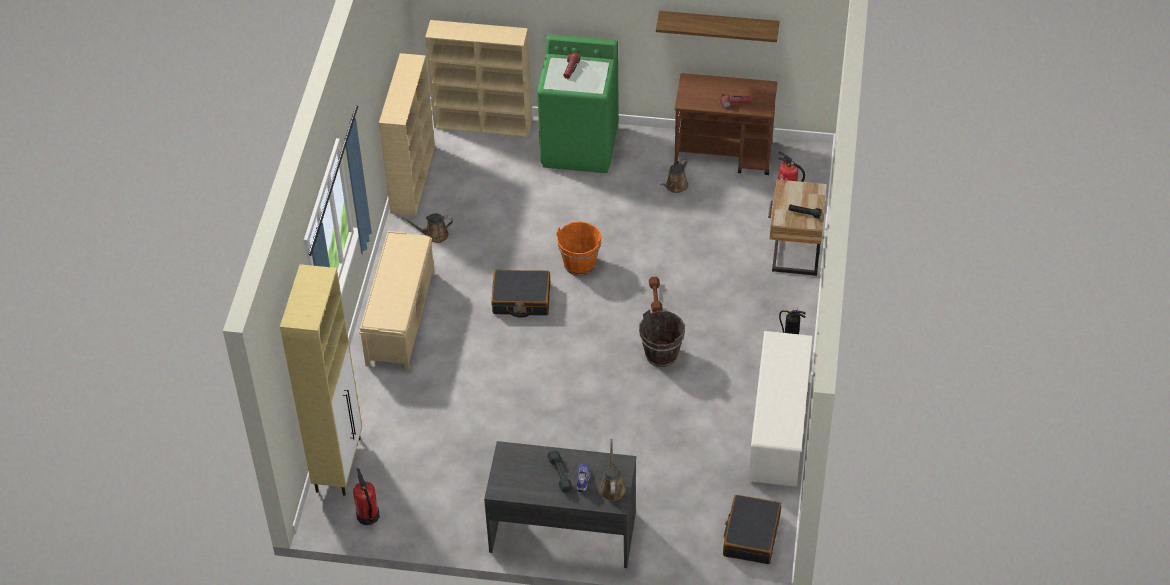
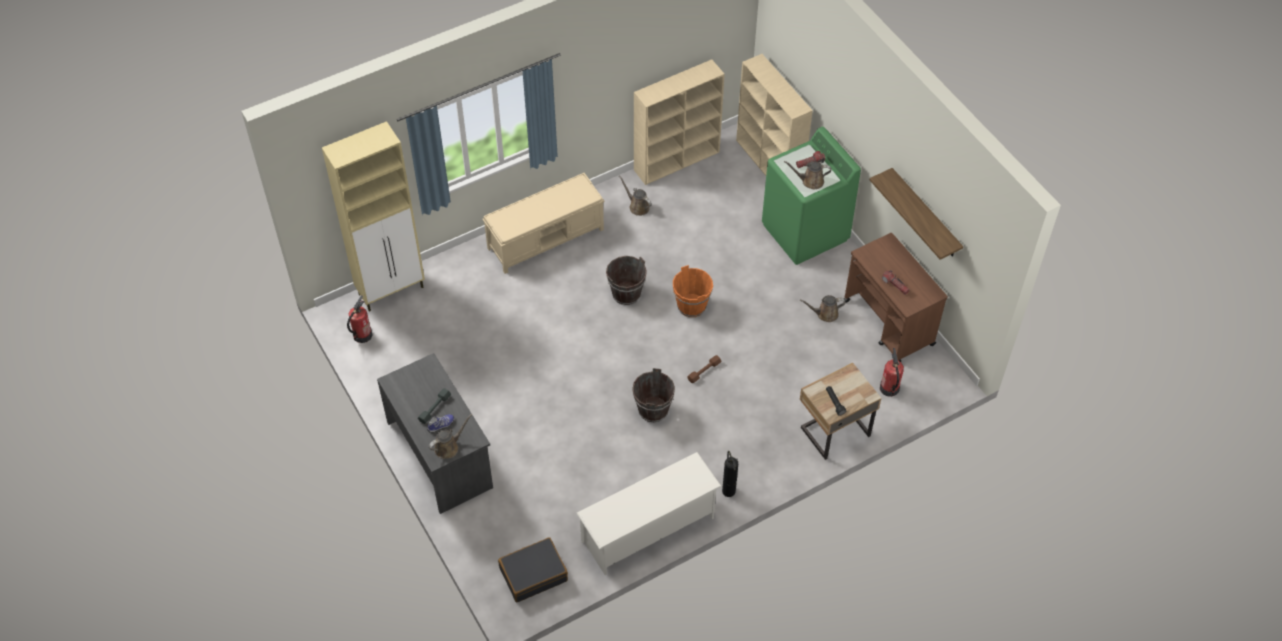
camera: 50 degrees right, 5 degrees up
black suitcase [491,270,550,318] -> brown bucket [606,256,647,305]
none -> brown watering can [784,161,831,189]

